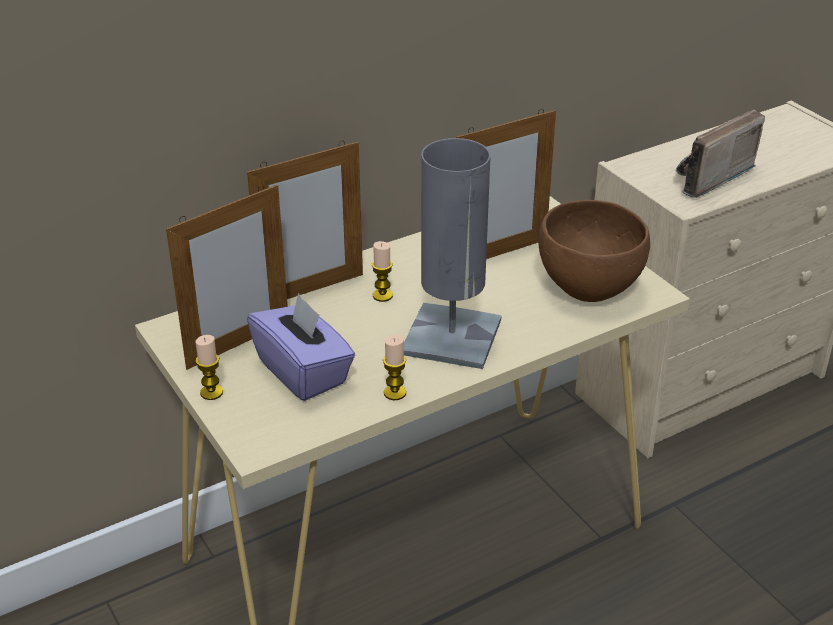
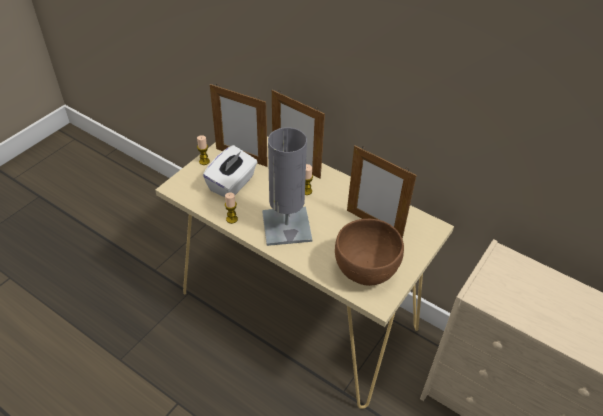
camera: 65 degrees right, 10 degrees up
purple tissue box [247,293,355,401] -> white tissue box [203,145,257,197]
radio [676,109,765,198] -> none

